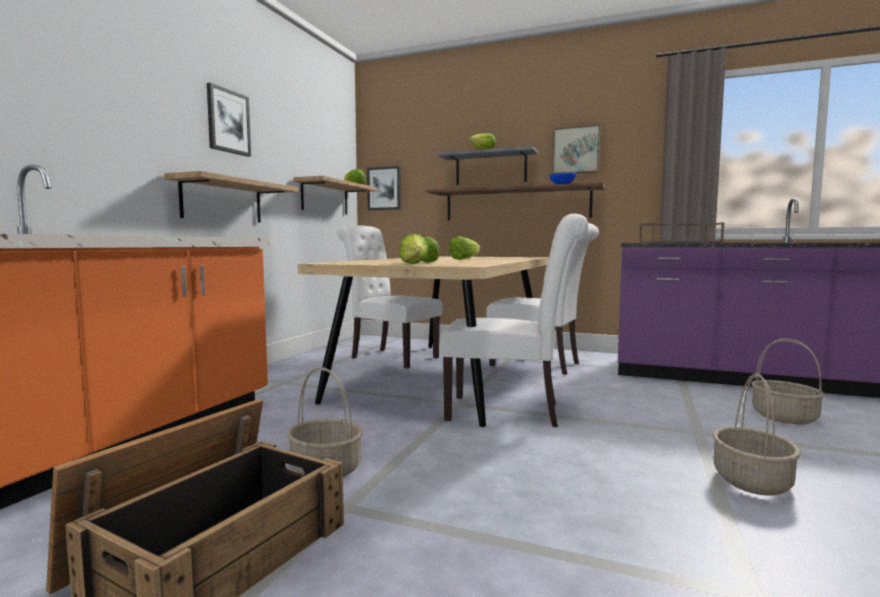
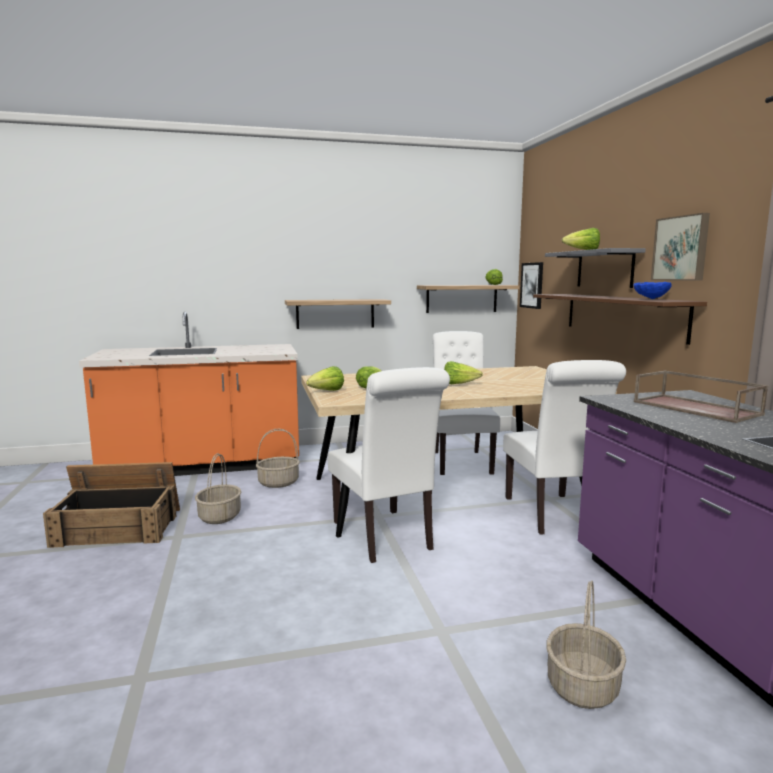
camera: 55 degrees right, 5 degrees up
picture [207,83,251,157] -> none
basket [712,373,801,496] -> basket moved to [256,429,300,488]

